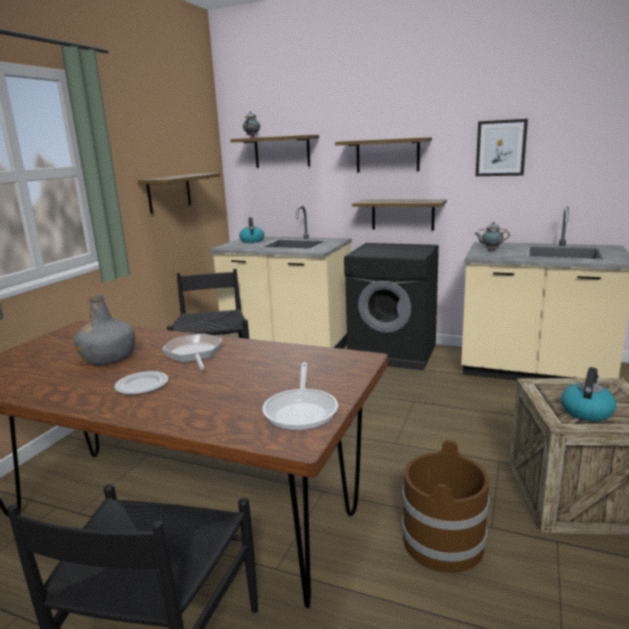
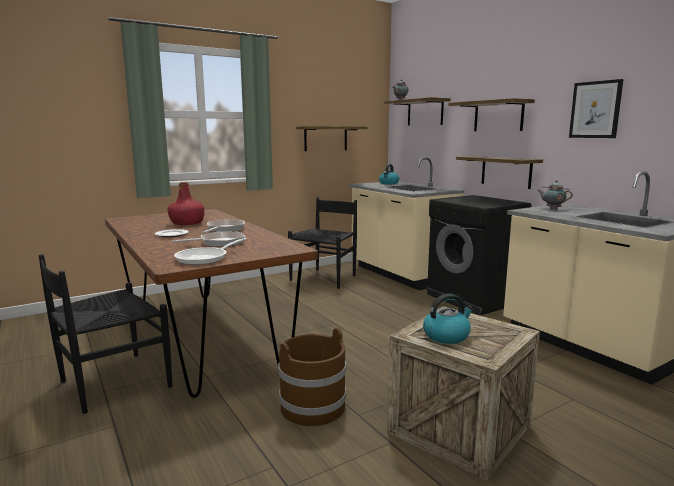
camera: 35 degrees right, 5 degrees down
grey bottle [74,294,135,365] -> red bottle [167,182,205,225]
none -> frying pan [172,231,245,247]

